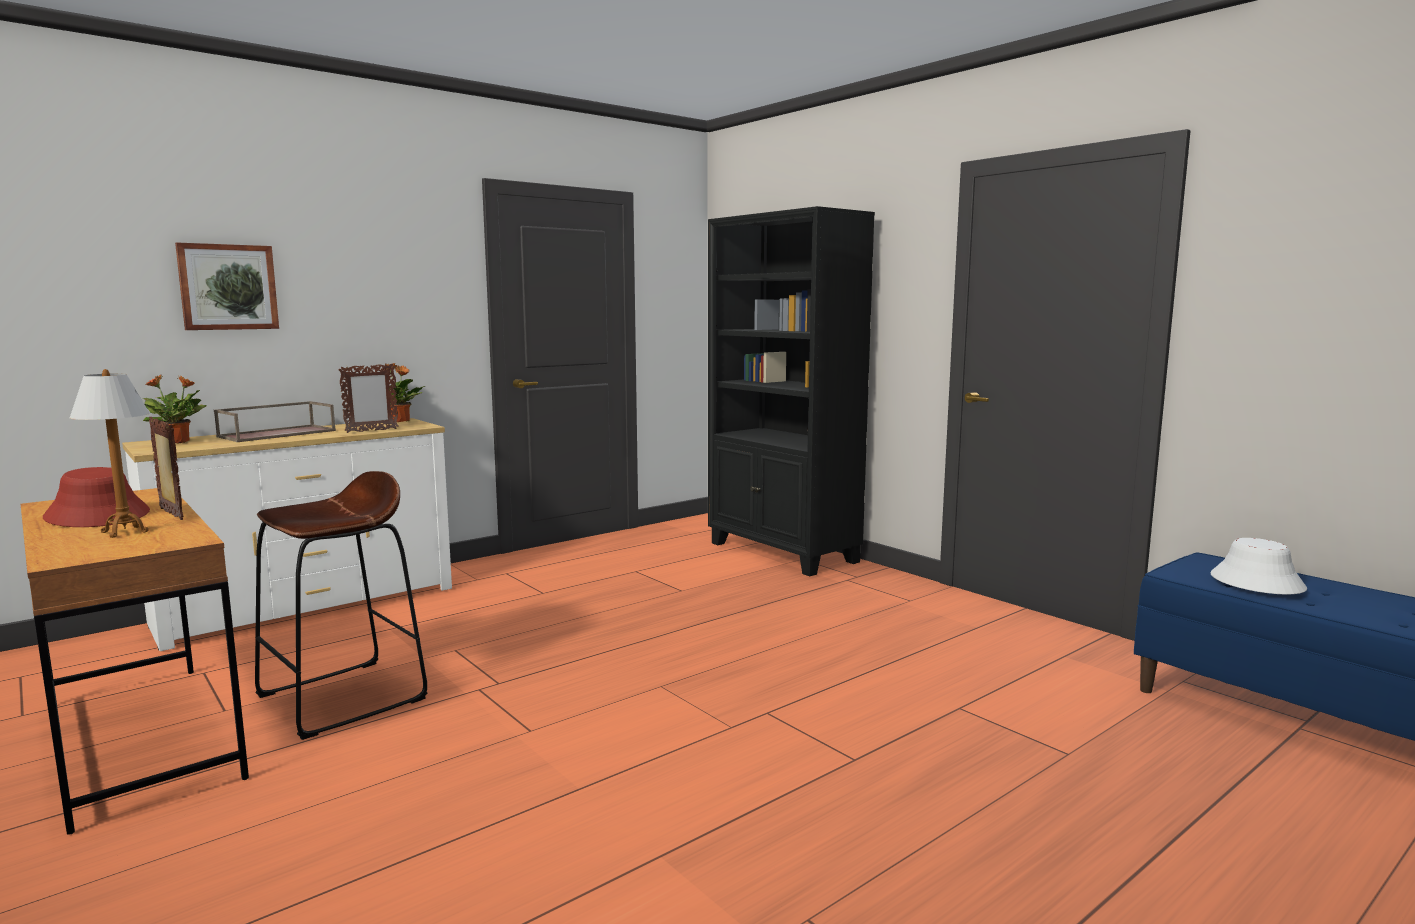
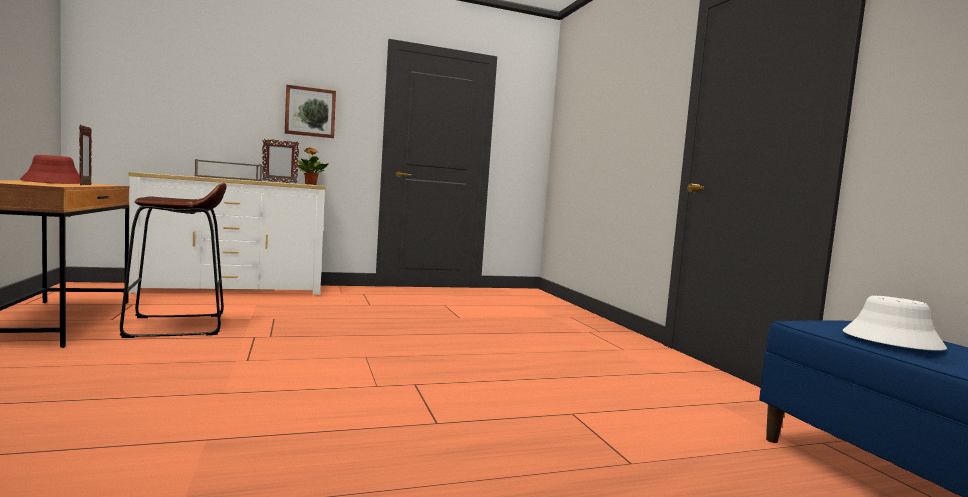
camera: 20 degrees right, 5 degrees down
table lamp [70,369,149,538] -> none
potted plant [143,375,207,443] -> none
picture [175,242,279,330] -> picture moved to [285,84,336,138]
black bookcase [708,206,875,576] -> none

